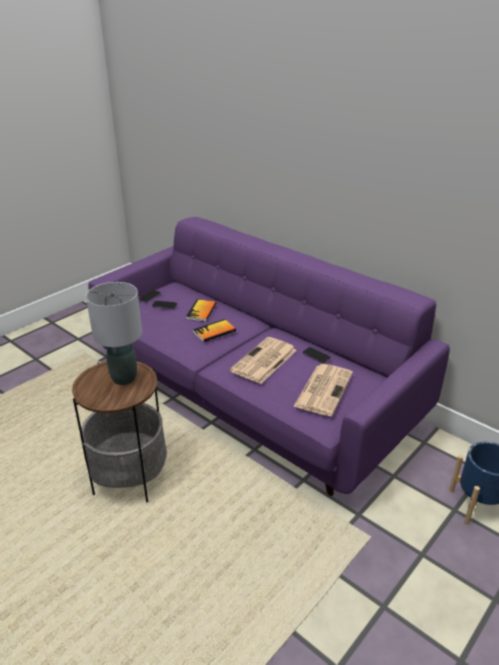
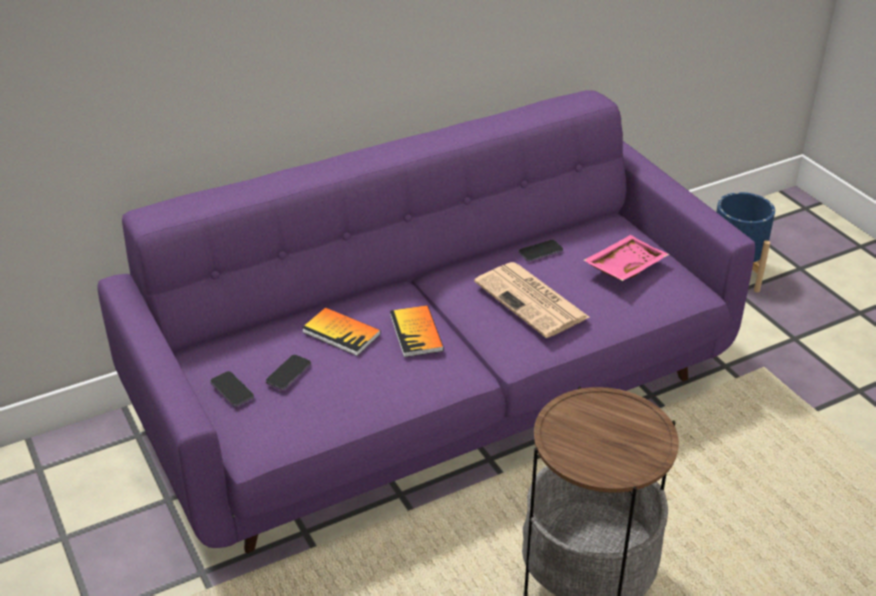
camera: 70 degrees left, 5 degrees up
grey table lamp [86,282,142,385] -> none
newspaper [293,364,353,416] -> pink tray [583,235,669,281]

